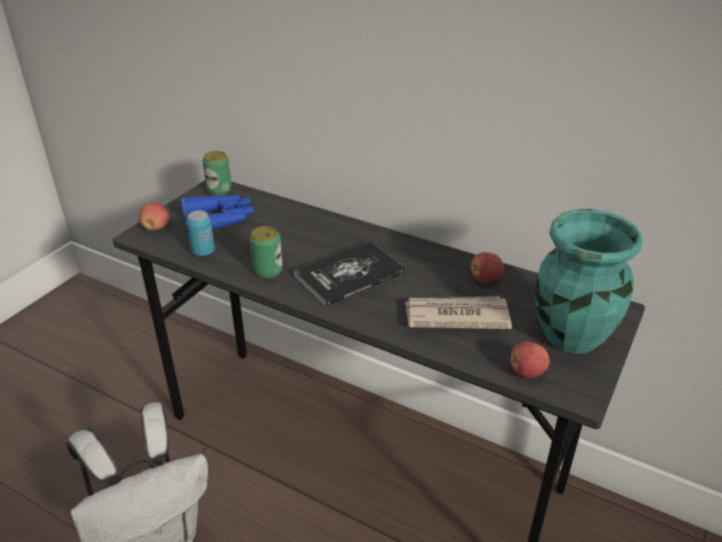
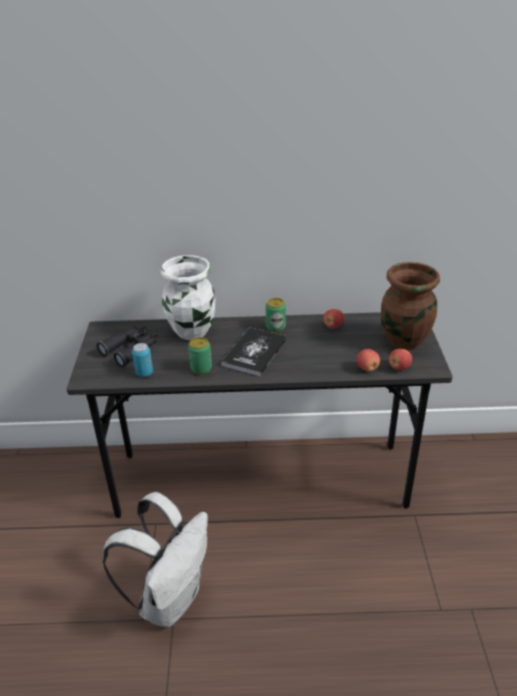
camera: 30 degrees left, 0 degrees up
apple [139,202,169,230] -> apple moved to [357,349,380,372]
blue binoculars [180,194,254,236] -> black binoculars [97,326,157,367]
can [202,151,232,195] -> can moved to [266,298,286,332]
newspaper [405,296,512,329] -> none
turquoise vase [535,209,642,354] -> brown vase [381,262,440,350]
none -> white vase [160,255,215,340]

